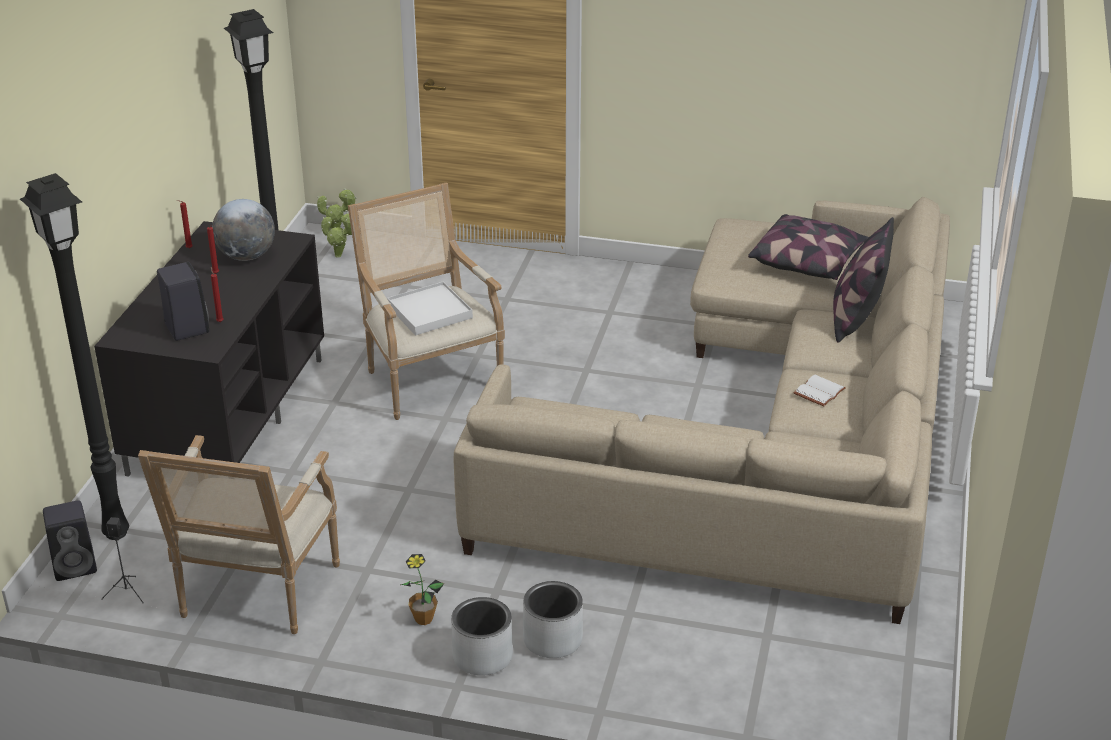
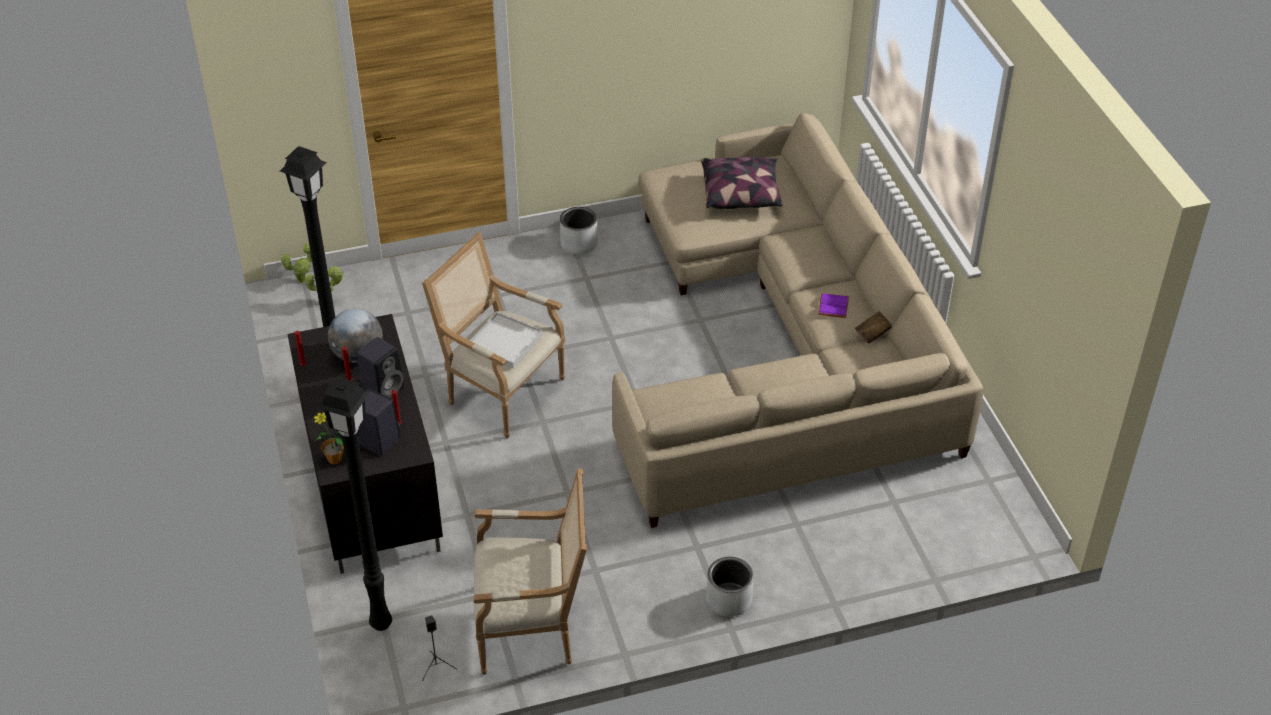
camera: 30 degrees left, 10 degrees up
black speaker [43,500,97,581] -> black speaker moved to [357,337,404,398]
armchair [138,435,340,634] -> armchair turned 75 degrees counterclockwise [474,468,587,675]
potted plant [400,554,444,625] -> potted plant moved to [313,411,344,464]
grey planter [523,581,583,658] -> grey planter moved to [560,207,598,254]
white book [793,375,846,406] -> purple book [818,293,849,318]
pillow [833,217,894,343] -> none
none -> brown book [855,311,892,344]

